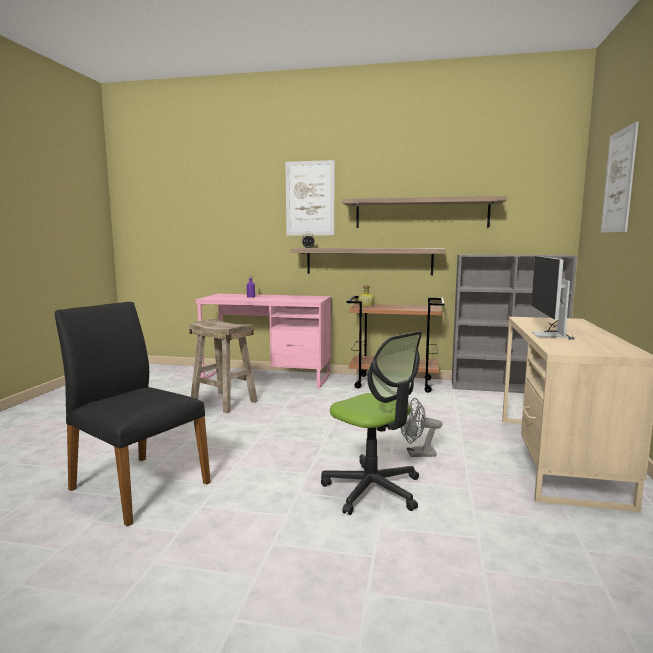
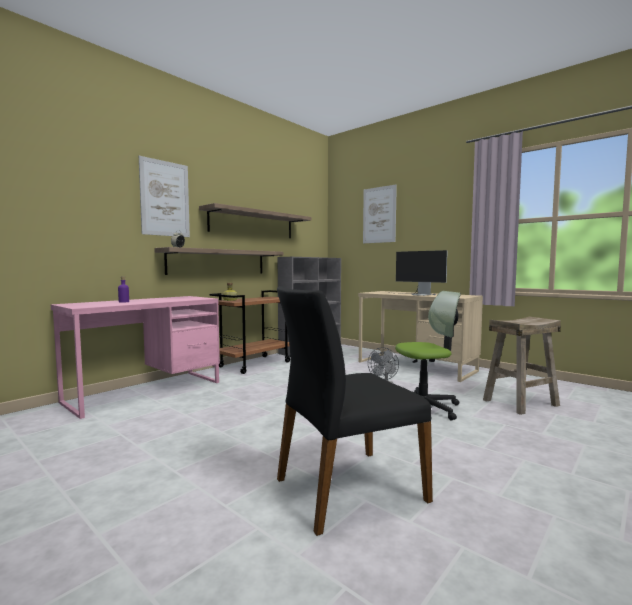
camera: 60 degrees left, 5 degrees down
beige stool [189,319,258,413] -> beige stool moved to [483,317,561,415]

